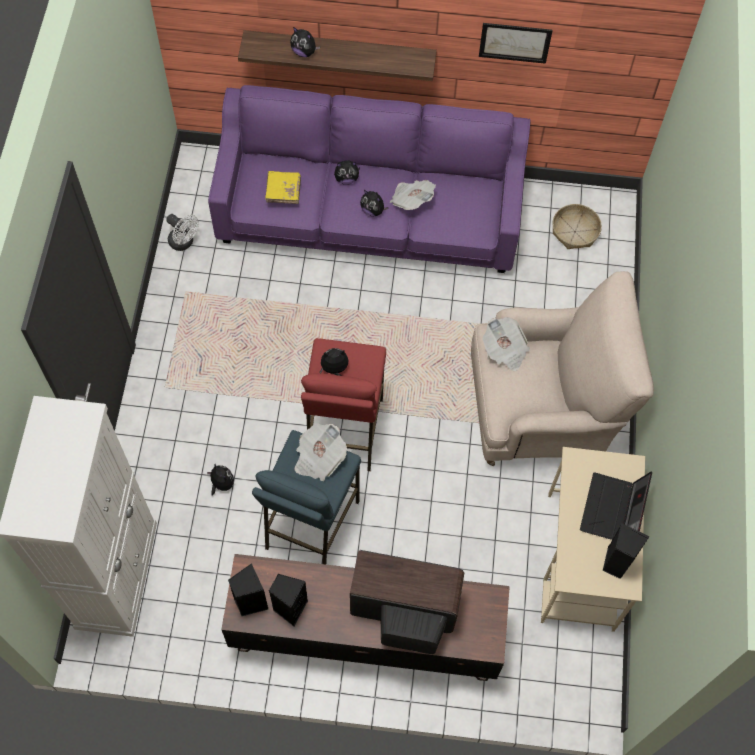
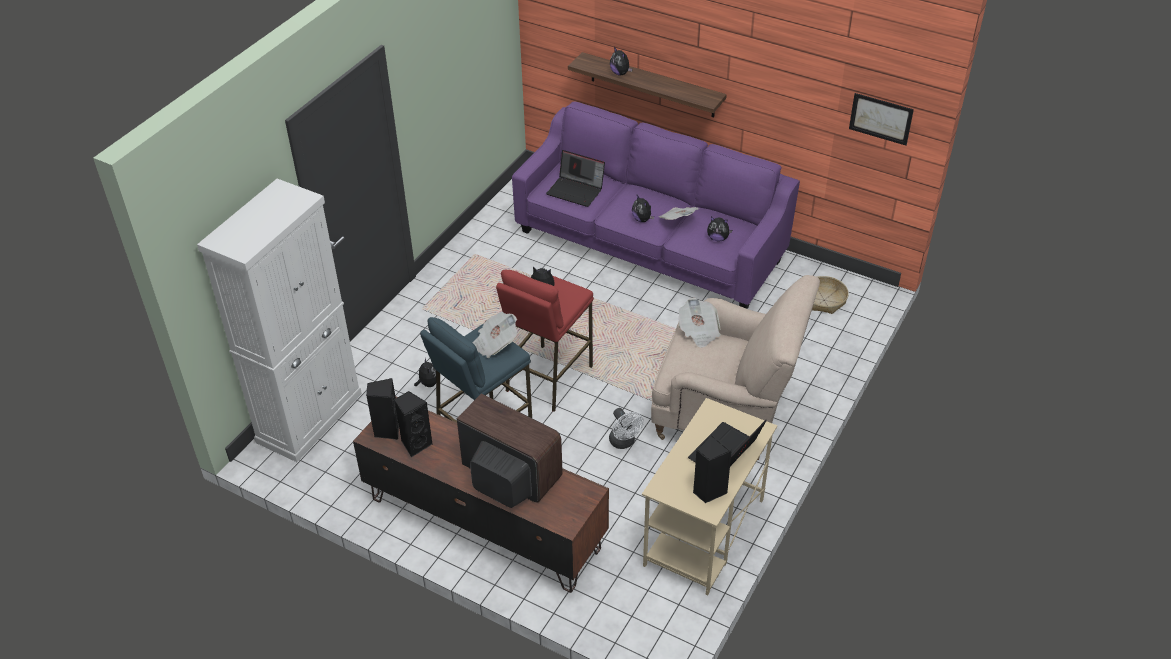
camera: 25 degrees right, 20 degrees down
white fan [166,214,199,251] -> white fan moved to [609,408,644,449]
yellow book [265,171,301,204] -> laptop [546,150,605,207]
plush toy [334,160,360,185] -> plush toy moved to [707,217,732,242]
picture [479,23,552,64] -> picture moved to [849,93,914,146]

